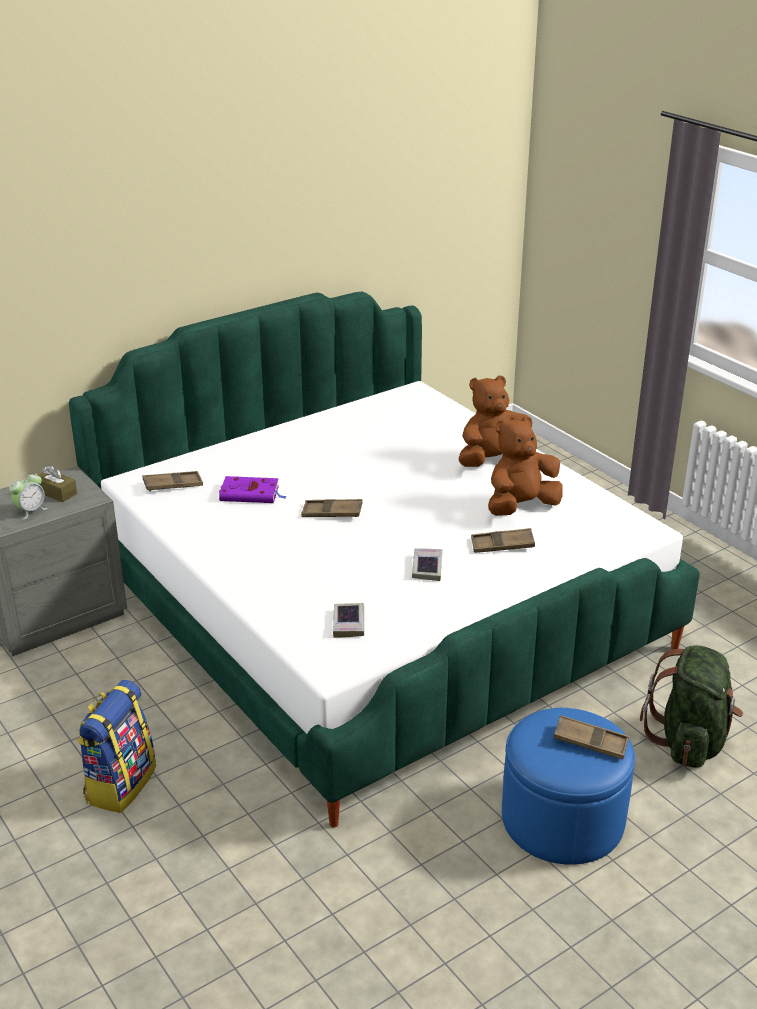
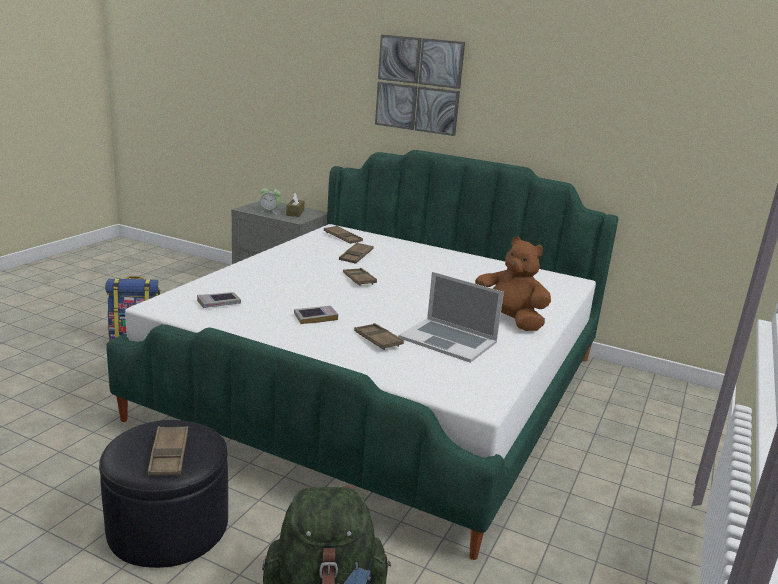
camera: 60 degrees right, 10 degrees down
purple book [219,476,287,503] -> brown tray [339,242,374,264]
brown plush toy [488,416,563,516] -> laptop [398,272,504,363]
blue ottoman [502,708,635,865] -> black ottoman [99,420,228,568]
none -> picture [375,34,465,136]

